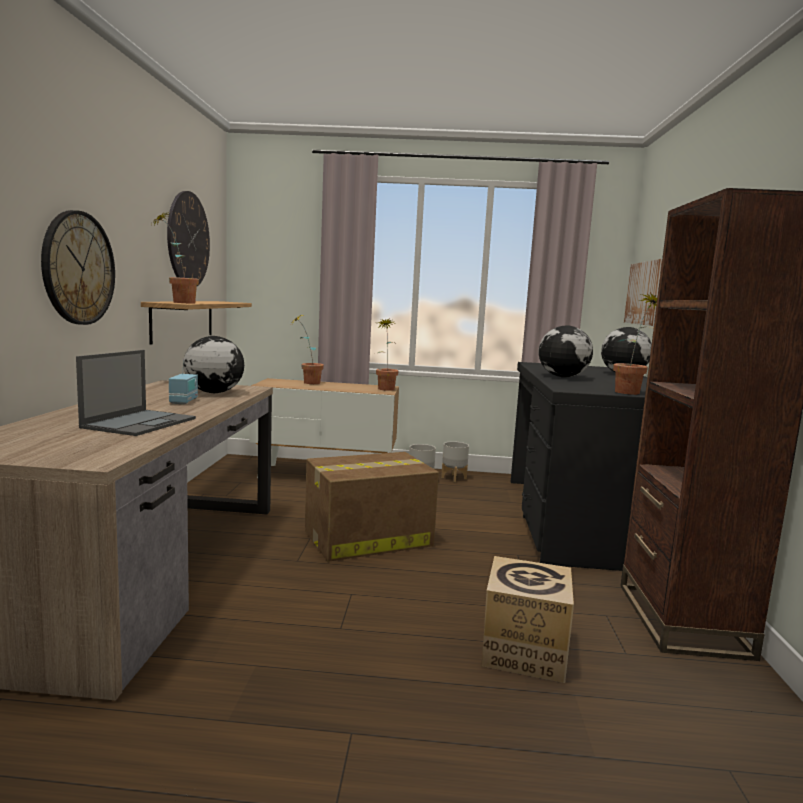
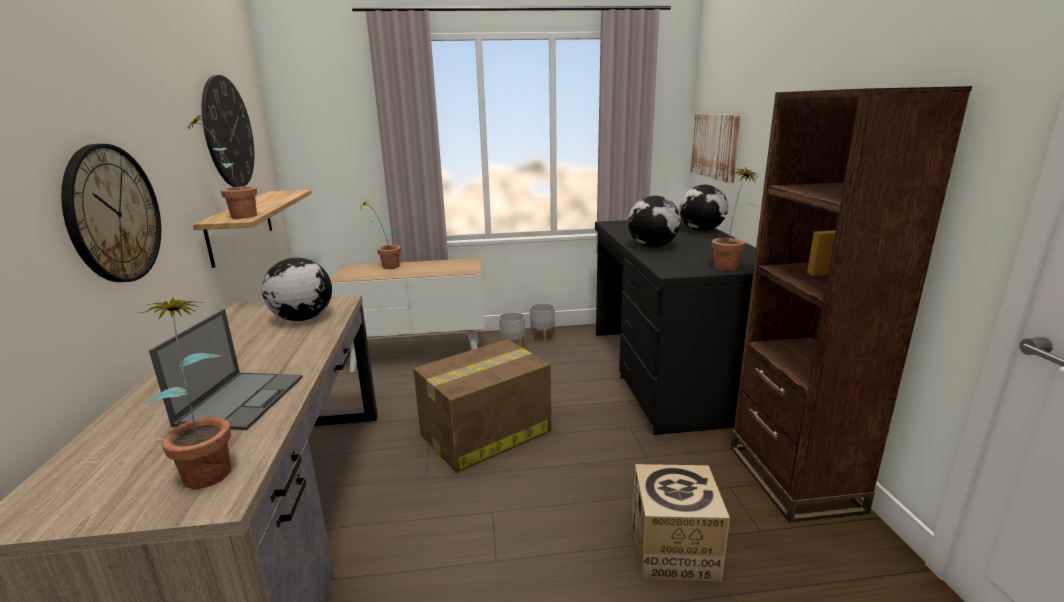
camera: 10 degrees left, 10 degrees up
radio [169,358,198,404] -> none
potted plant [376,318,398,391] -> potted plant moved to [140,298,231,489]

